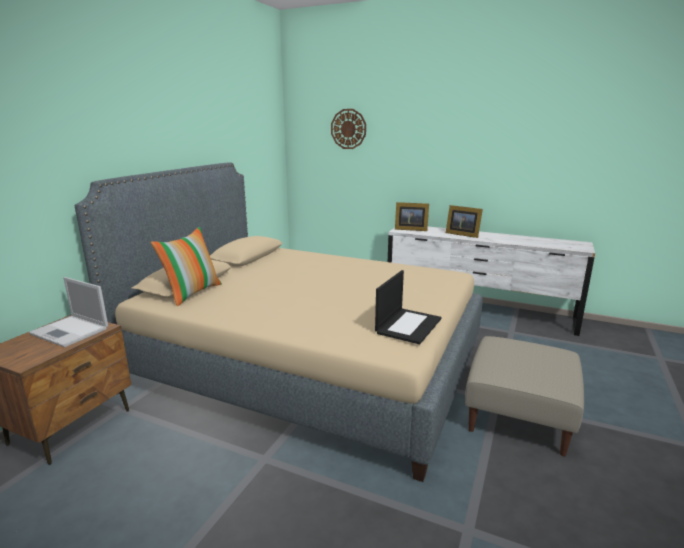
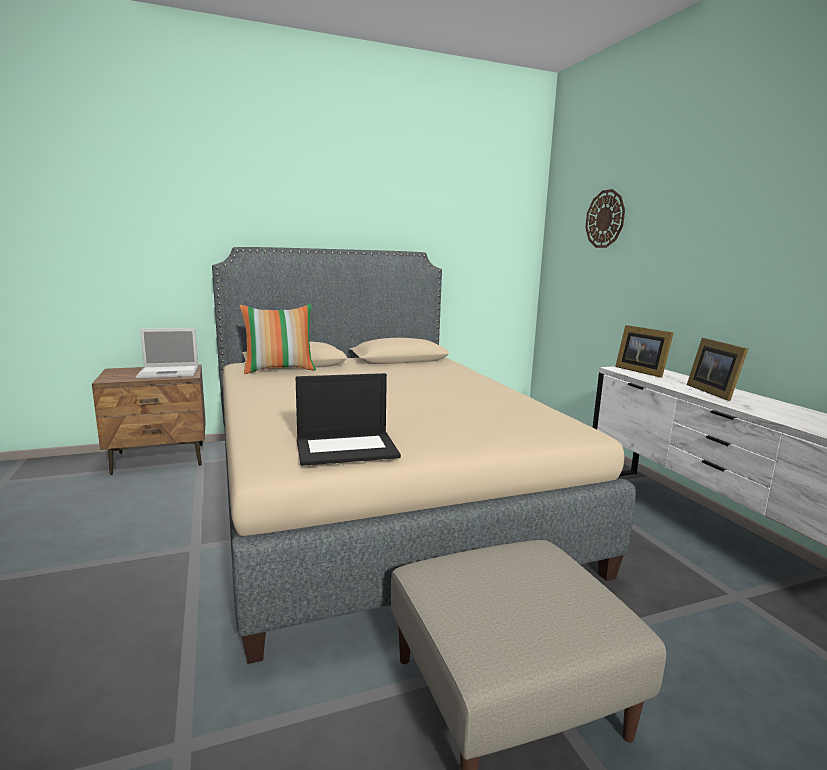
camera: 45 degrees right, 5 degrees down
laptop [29,277,108,347] -> laptop turned 90 degrees counterclockwise [136,328,198,378]

